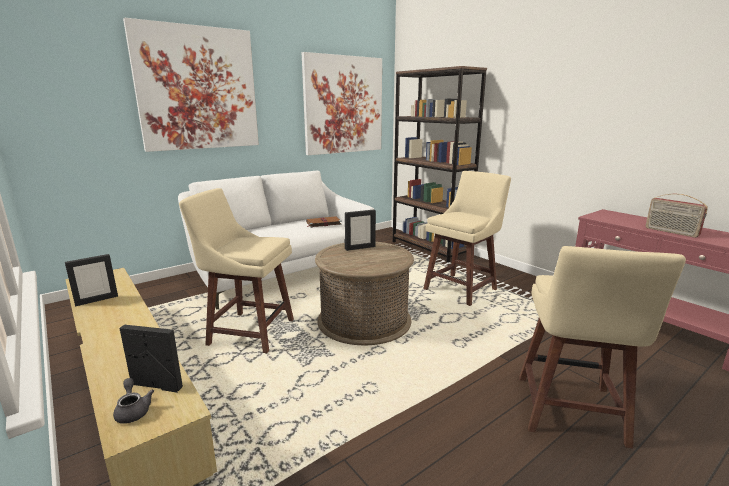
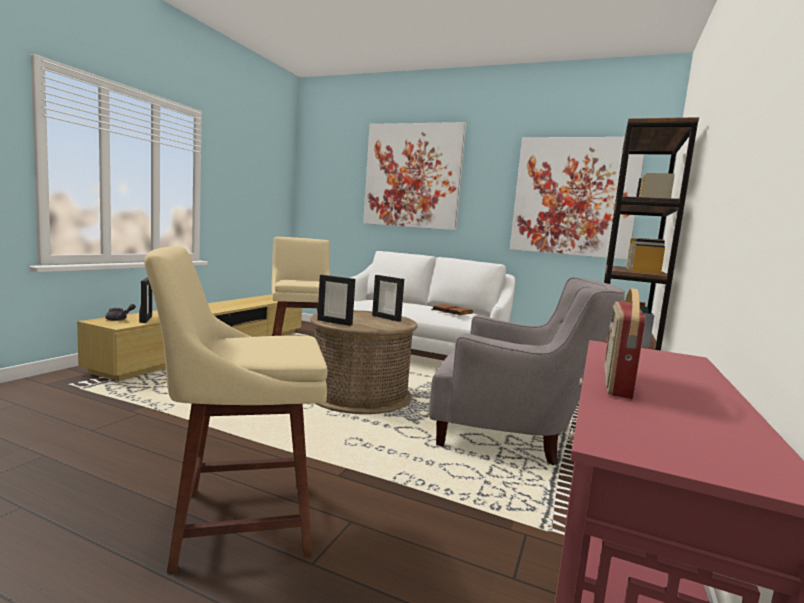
camera: 60 degrees right, 10 degrees down
picture frame [65,254,118,306] -> picture frame moved to [317,275,355,326]
beige stool [423,171,511,306] -> grey armchair [429,277,625,465]

